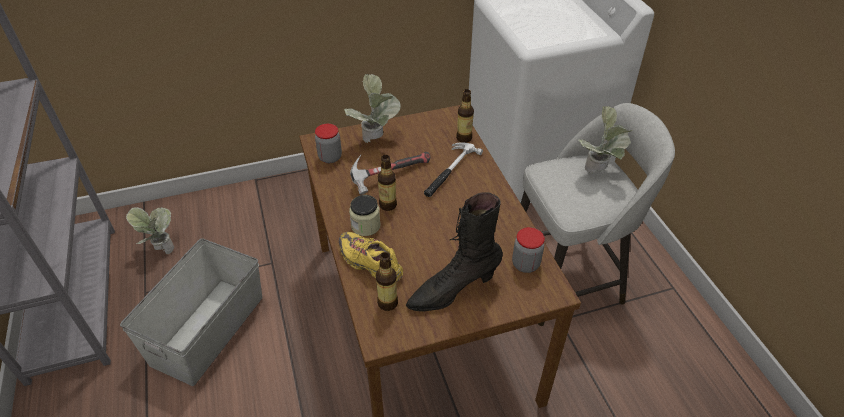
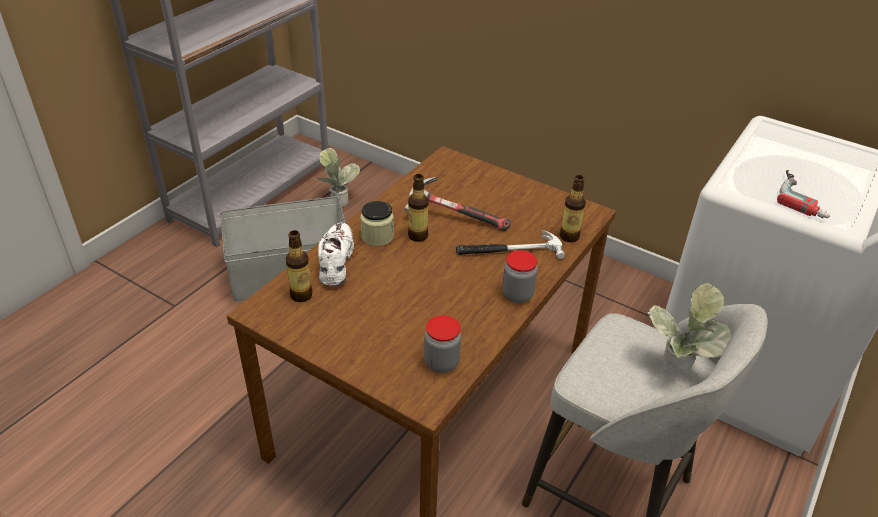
camera: 50 degrees right, 5 degrees down
jar [315,124,342,163] -> jar moved to [502,250,538,303]
yellow shoe [339,232,403,281] -> white shoe [318,222,354,286]
potted plant [344,74,401,143] -> none
black boot [406,192,503,312] -> none
none -> power drill [777,170,830,218]

